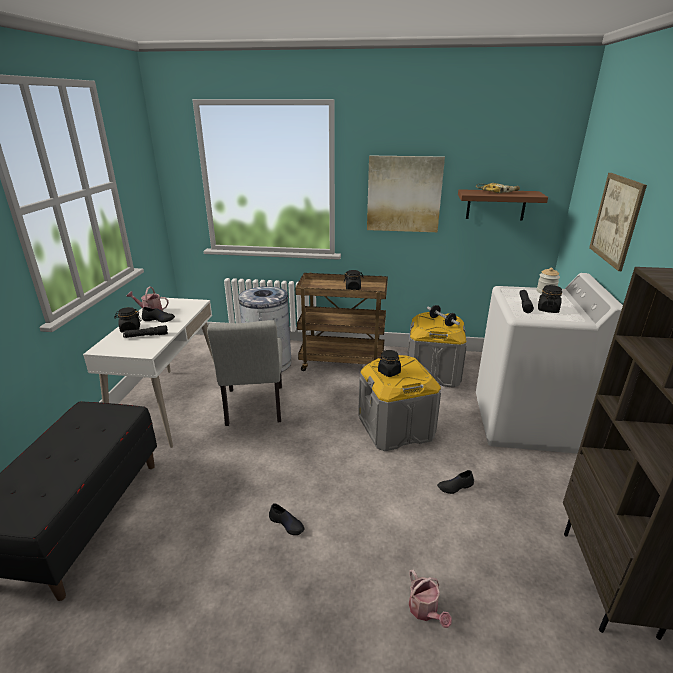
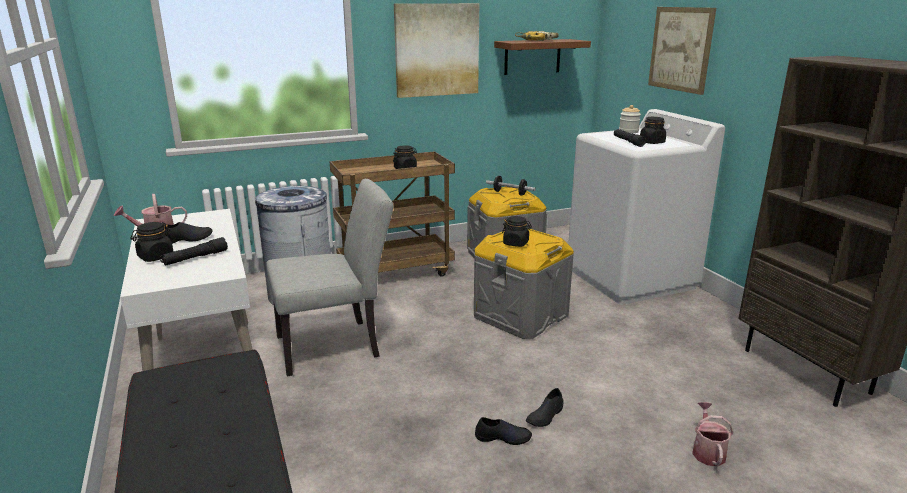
camera: 30 degrees left, 5 degrees down
grey chair [207,320,282,426] -> grey chair turned 75 degrees counterclockwise [266,179,393,377]
watering can [409,570,452,628] -> watering can turned 120 degrees counterclockwise [692,402,733,466]
black shoe [437,470,474,494] -> black shoe moved to [526,388,564,427]

